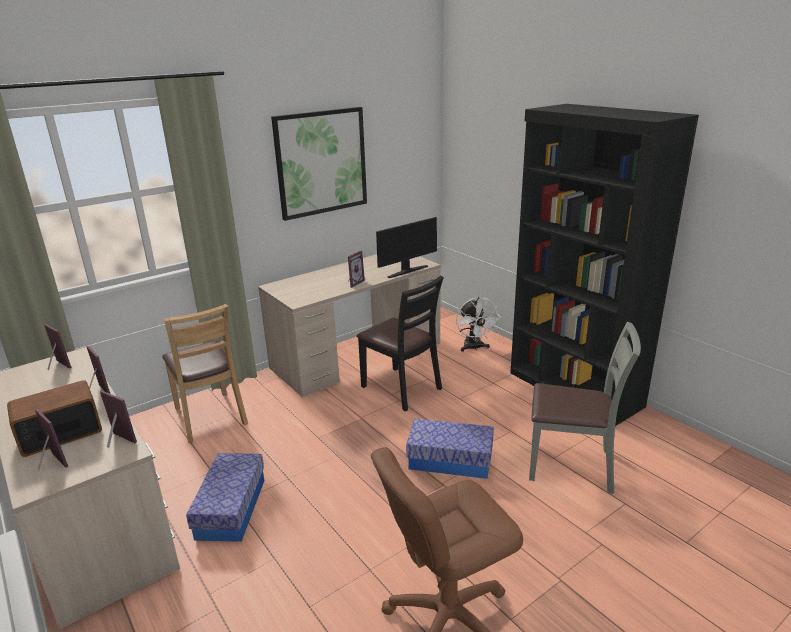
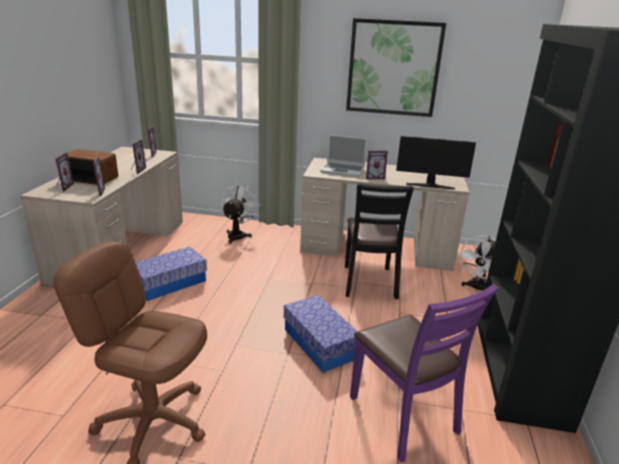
camera: 45 degrees right, 0 degrees up
brown chair [162,304,248,443] -> white fan [221,184,260,244]
grey chair [529,322,641,494] -> purple chair [350,284,498,463]
none -> laptop [320,134,367,177]

